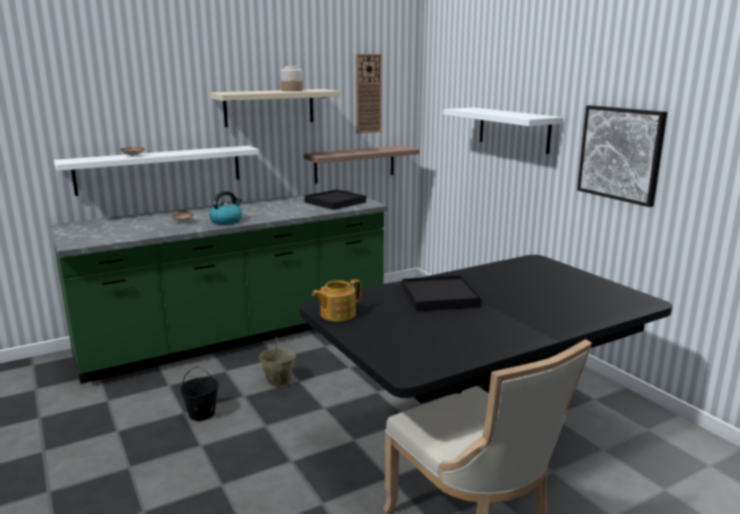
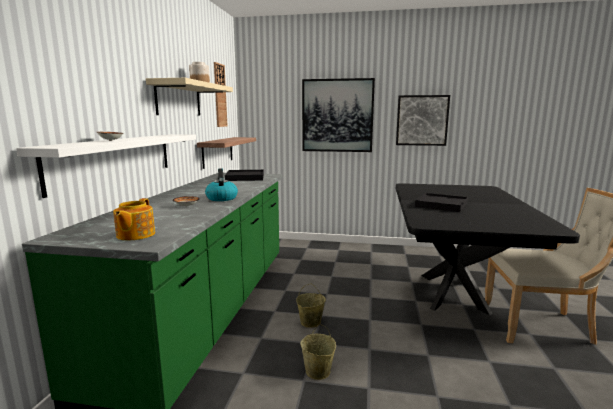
camera: 50 degrees left, 5 degrees down
black bucket [180,366,219,421] -> beige bucket [300,324,336,380]
teapot [312,279,361,321] -> teapot moved to [113,198,155,240]
white shelf [443,107,563,154] -> picture [302,78,375,152]

